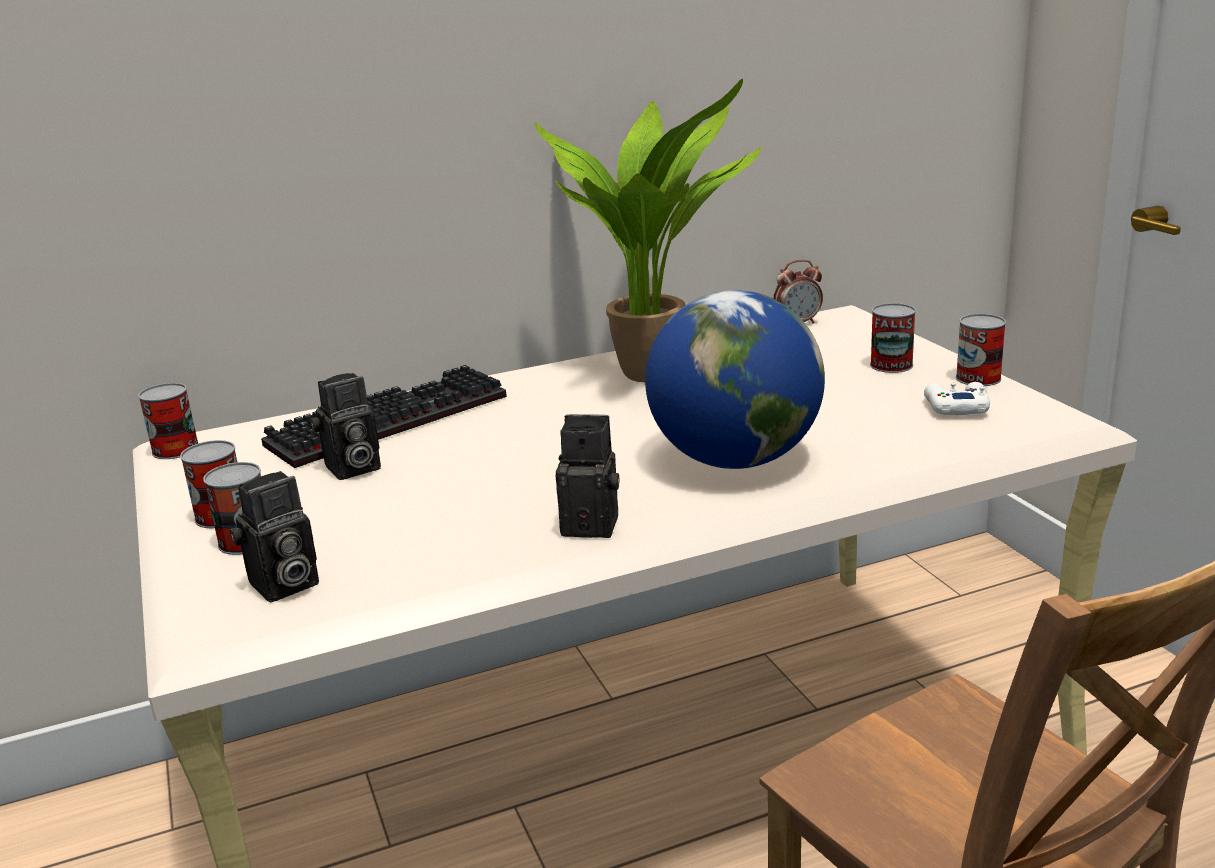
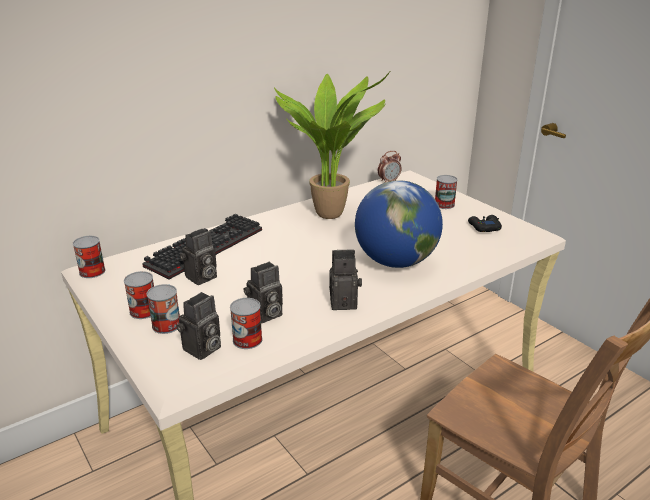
camera: 15 degrees left, 5 degrees up
white game controller [924,382,990,415] -> black game controller [468,215,502,232]
can [956,314,1006,386] -> can moved to [230,298,263,349]
none -> camera [244,262,283,323]

